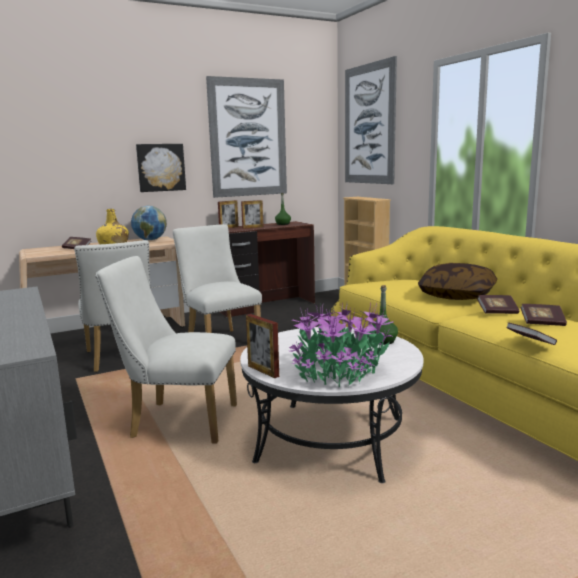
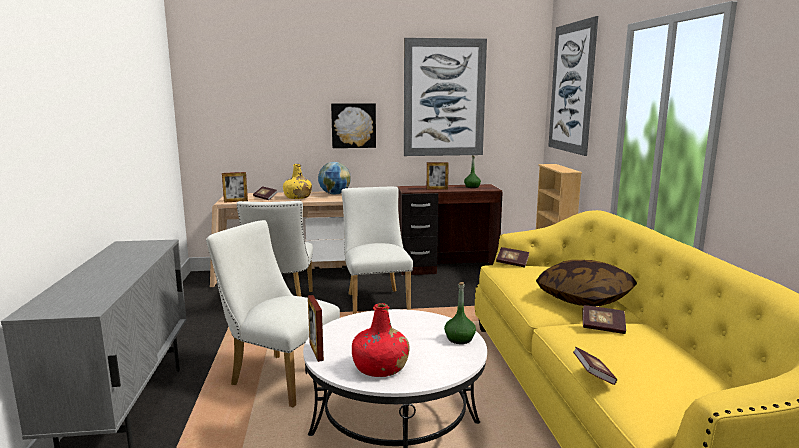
camera: 20 degrees right, 0 degrees up
picture frame [218,200,239,228] -> picture frame moved to [222,172,248,203]
potted plant [289,302,393,387] -> red bottle [352,303,410,377]
book [520,304,567,326] -> book moved to [496,247,529,267]

